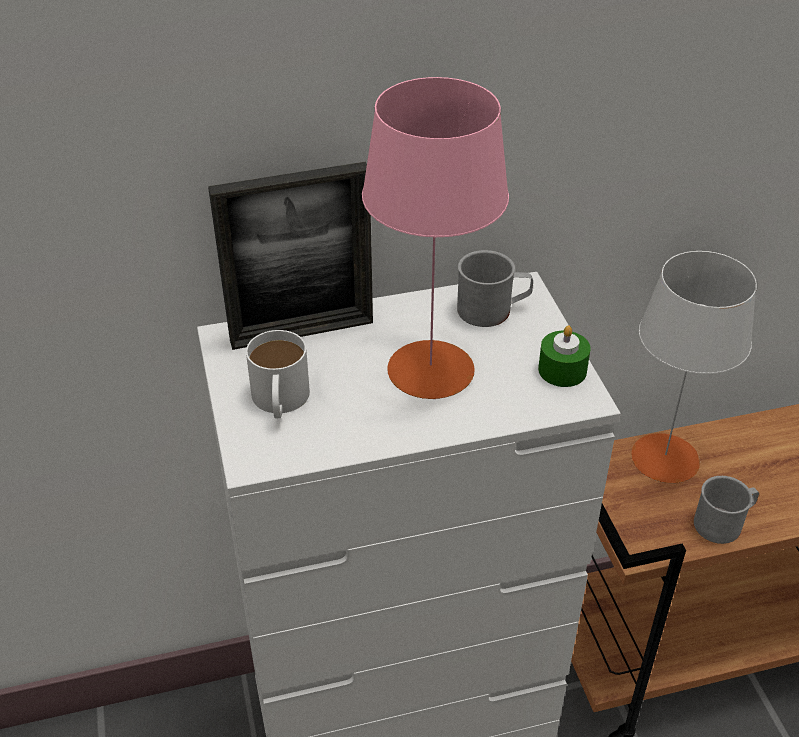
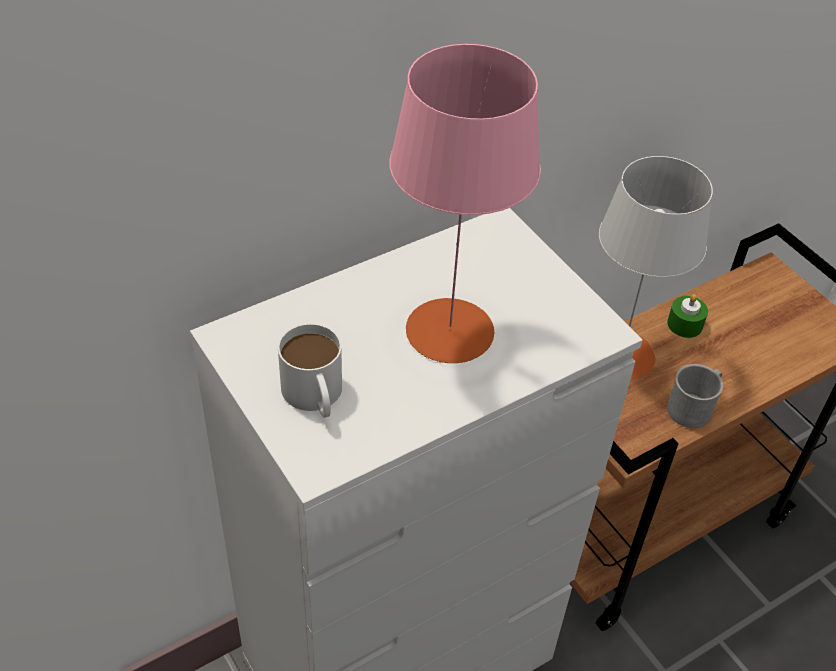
camera: 20 degrees left, 5 degrees up
picture frame [208,162,373,350] -> none
grey mug [457,250,533,327] -> none
green candle [538,325,591,387] -> green candle moved to [667,294,708,338]

